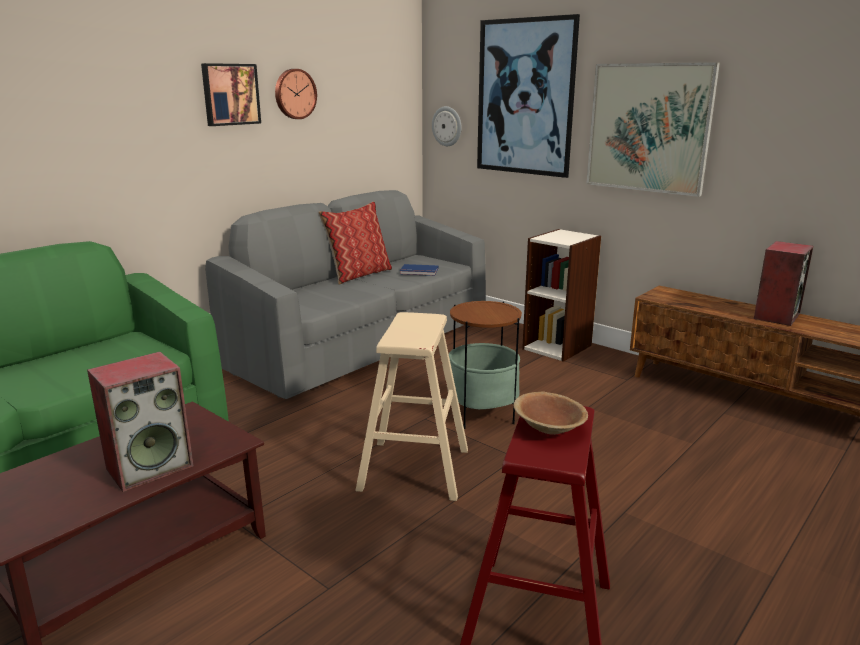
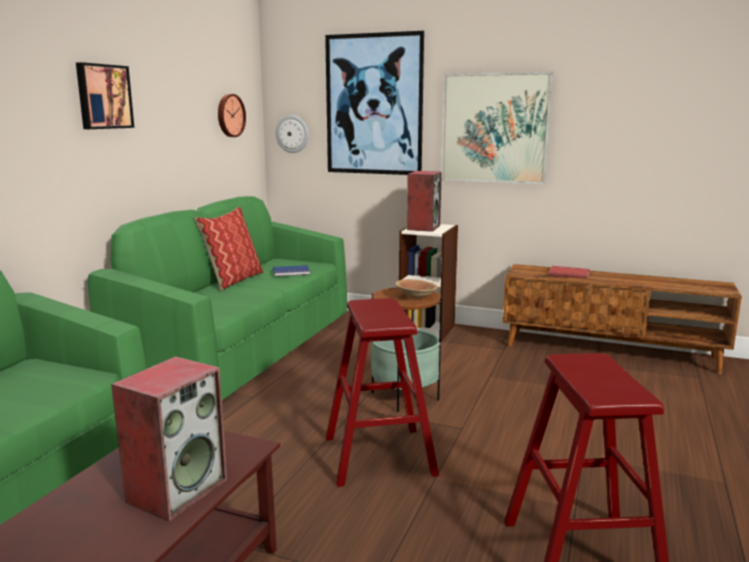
camera: 20 degrees left, 5 degrees down
grey sofa [205,190,486,399] -> green sofa [87,196,347,400]
wall clock [275,69,317,119] -> wall clock moved to [218,94,246,137]
beige stool [355,312,468,501] -> red stool [326,298,439,487]
brown bowl [513,391,588,435] -> brown bowl moved to [395,279,438,299]
speaker [754,241,813,326] -> speaker moved to [407,171,442,232]
none -> red book [549,266,590,279]

